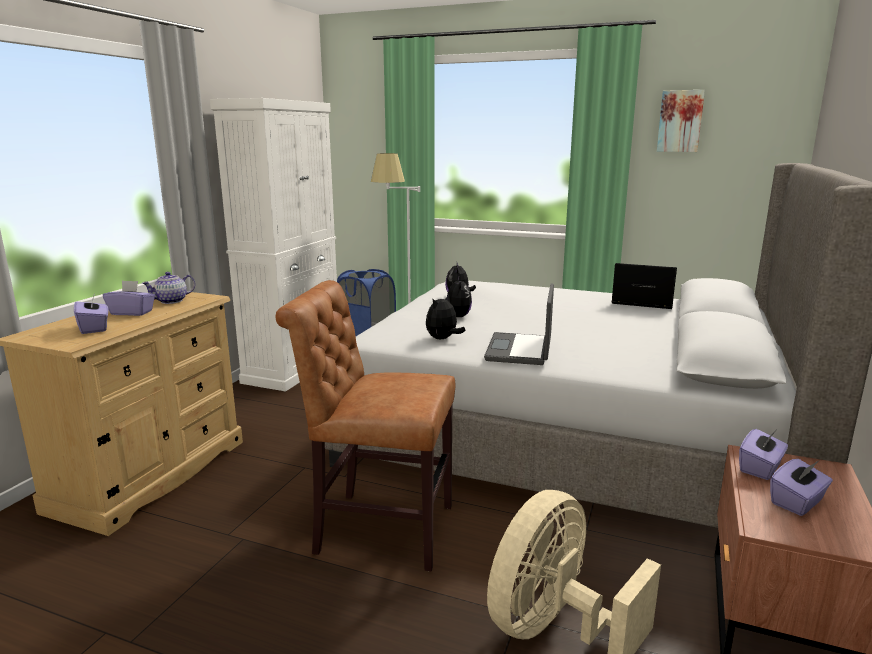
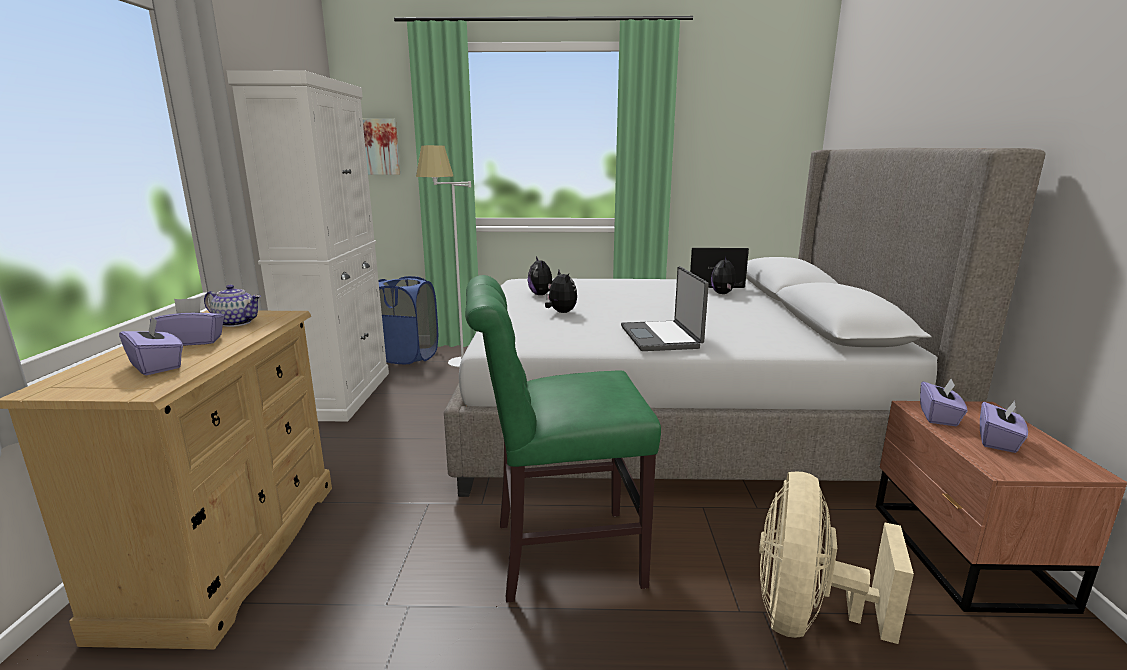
camera: 20 degrees left, 0 degrees up
teapot [142,272,195,304] -> teapot turned 105 degrees counterclockwise [204,285,261,327]
brown chair [276,280,455,571] -> green chair [465,275,661,603]
plush toy [426,293,466,339] -> plush toy moved to [711,256,744,294]
picture [657,90,705,152] -> picture moved to [363,119,400,175]

